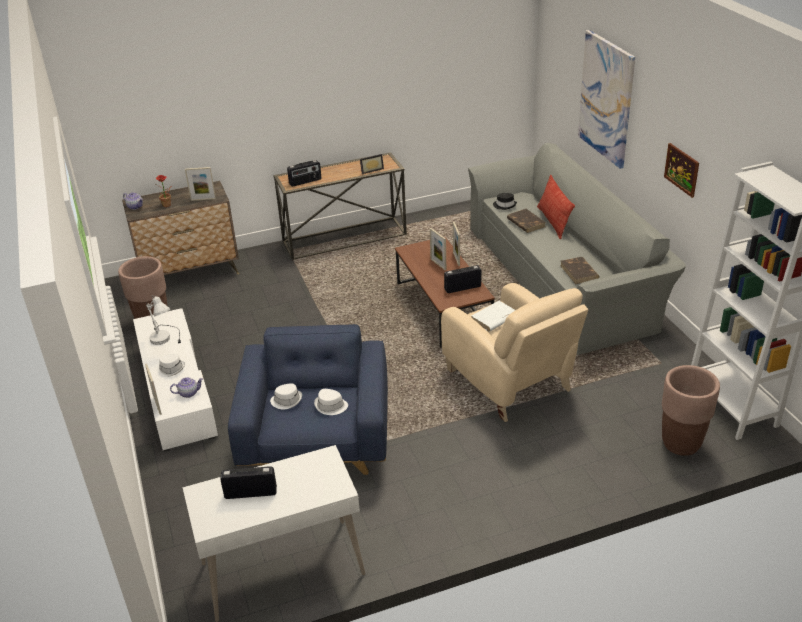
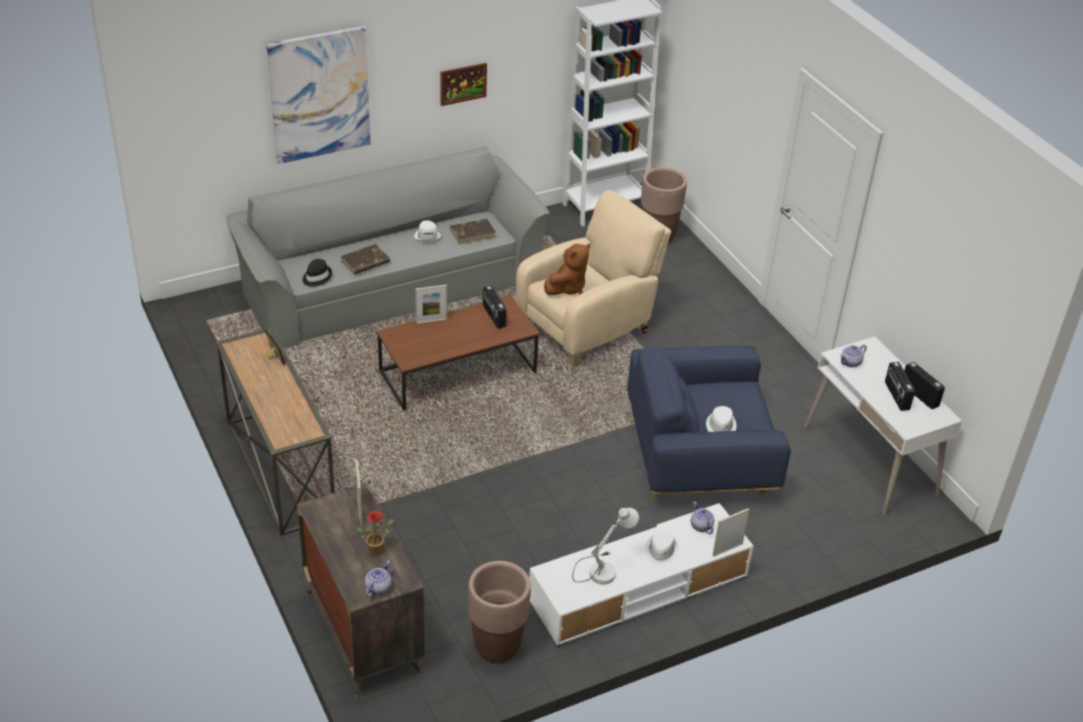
camera: 100 degrees left, 5 degrees up
radio [287,160,322,187] -> radio moved to [904,362,945,409]
white hat [314,389,348,415] -> white hat moved to [414,221,441,242]
picture frame [430,228,446,270] -> none
white book [472,301,515,332] -> brown plush toy [544,244,590,295]
pillow [537,175,575,239] -> none
none -> teapot [840,344,866,368]

